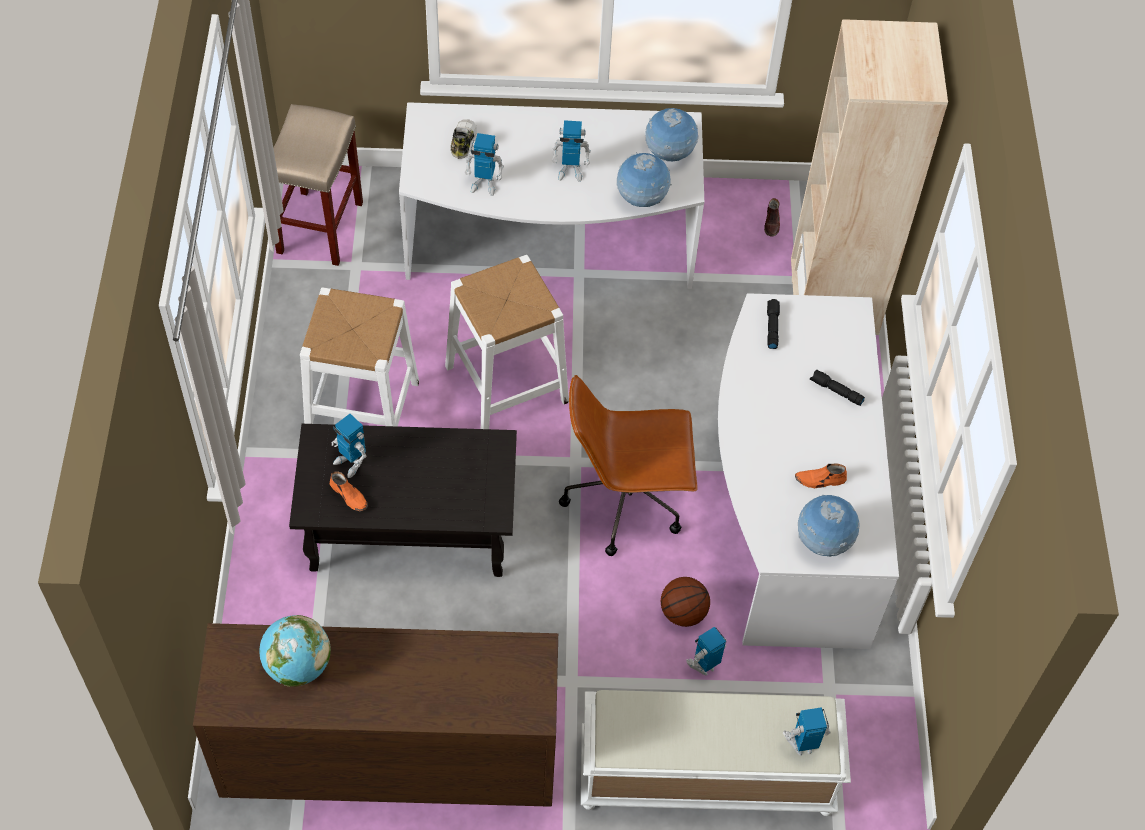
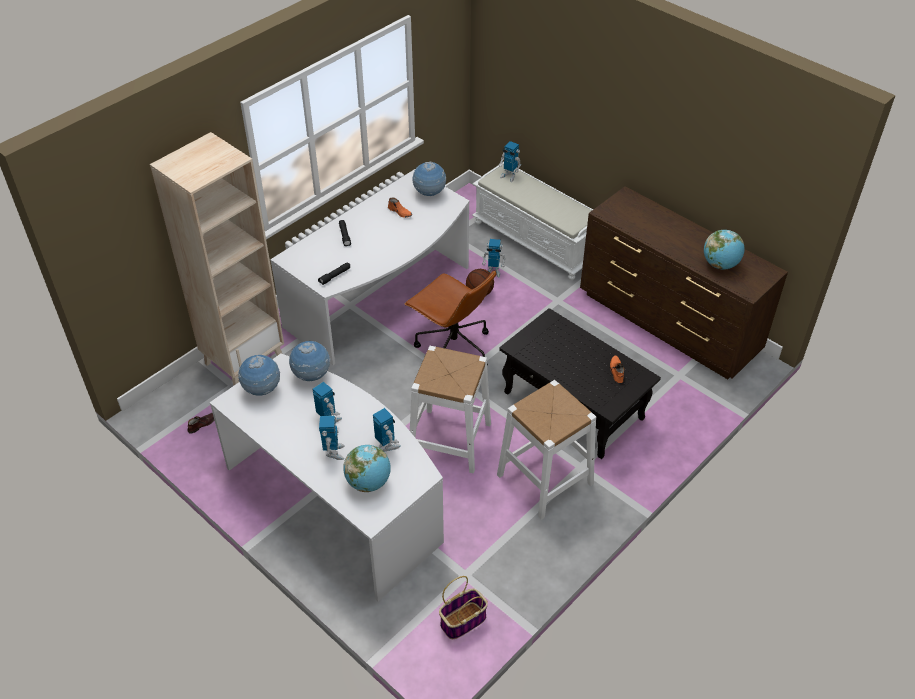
camera: 135 degrees left, 10 degrees down
beige stool [273,104,363,266] -> basket [439,576,488,639]
toy robot [332,414,367,478] -> toy robot moved to [319,416,345,460]
shoe [451,119,477,159] -> globe [343,445,391,492]

